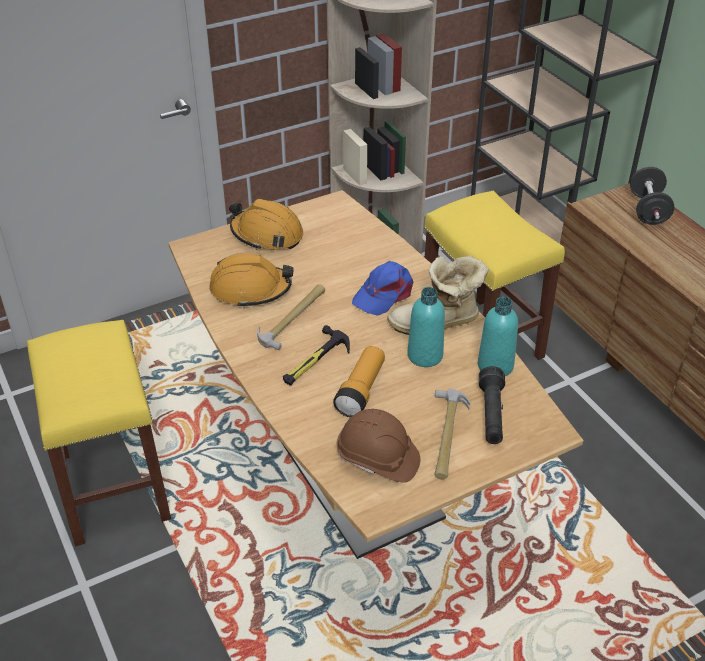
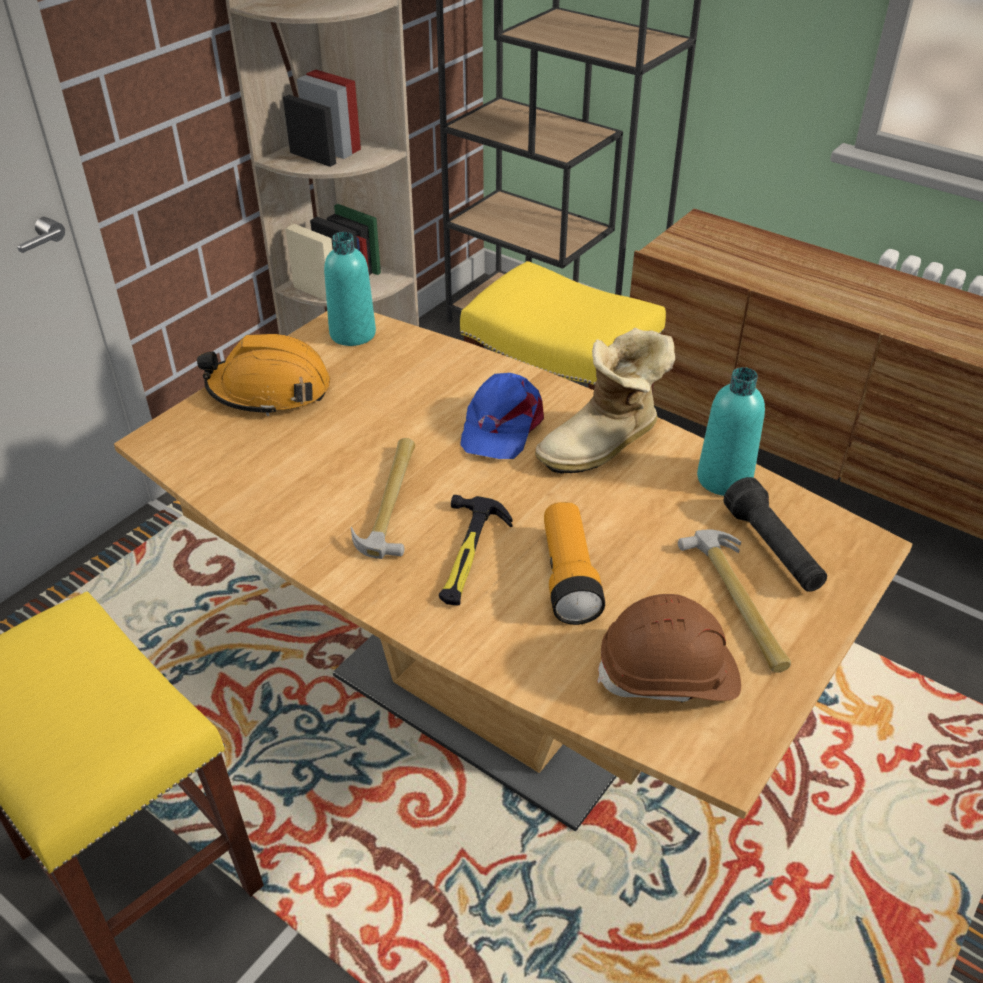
camera: 25 degrees left, 0 degrees up
orange hard hat [209,253,294,308] -> none
turquoise bottle [407,287,445,367] -> turquoise bottle moved to [324,232,376,346]
black dumbbell [630,167,674,225] -> none

